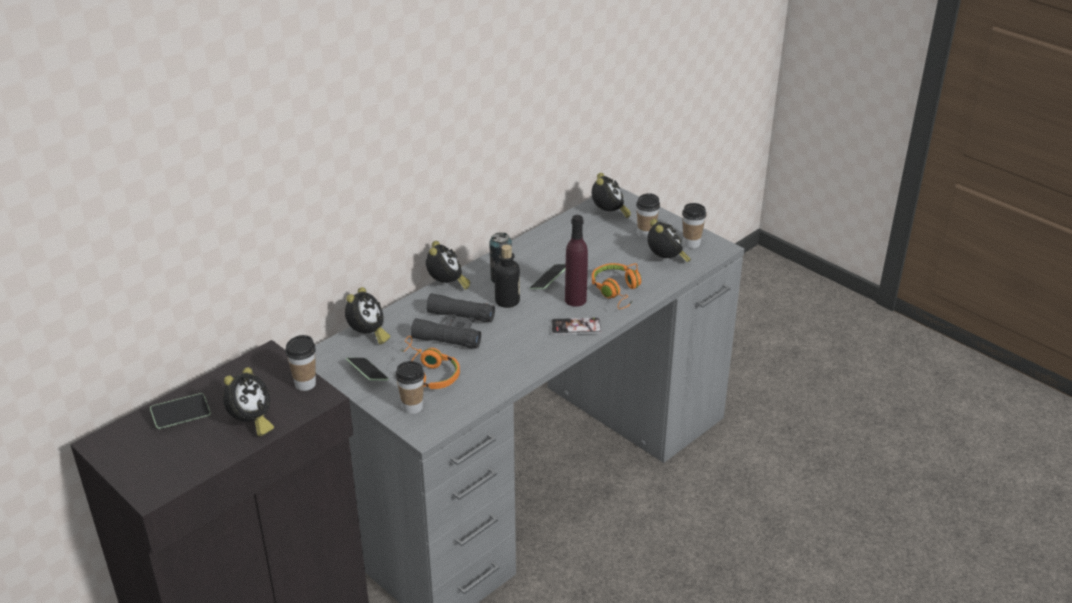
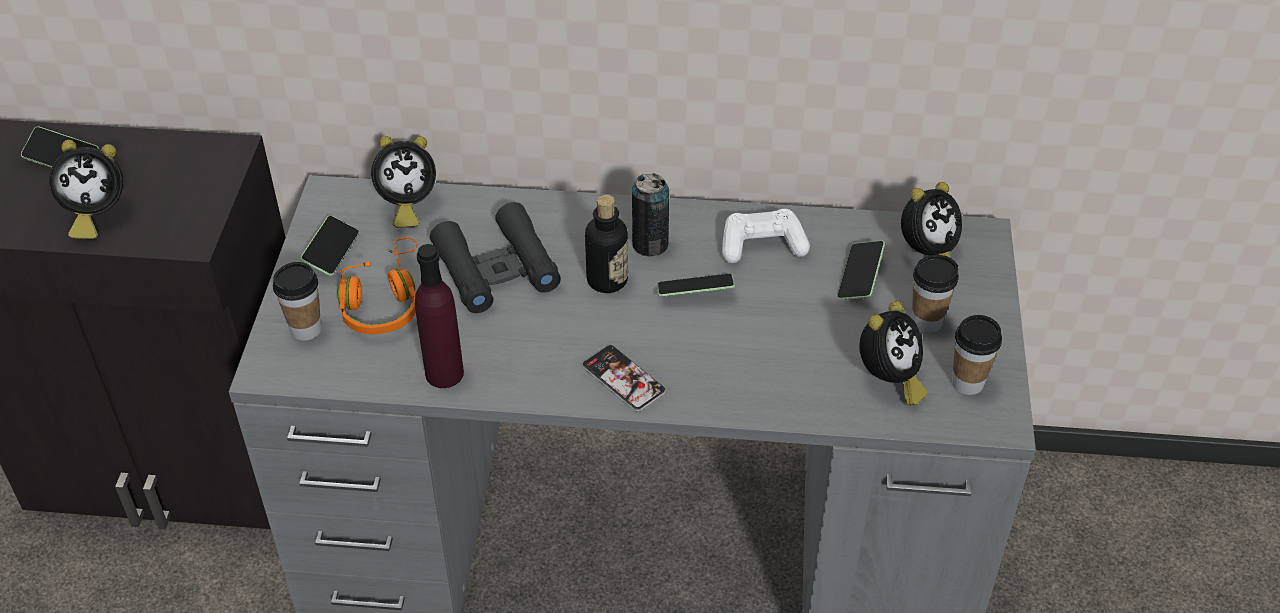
camera: 50 degrees right, 10 degrees up
cup [285,335,316,391] -> none
alarm clock [426,241,470,290] -> none
purple bottle [565,215,588,307] -> purple bottle moved to [415,244,464,388]
orange headphones [592,263,642,309] -> none
none -> white game controller [722,209,810,263]
none -> phone [837,241,885,300]

